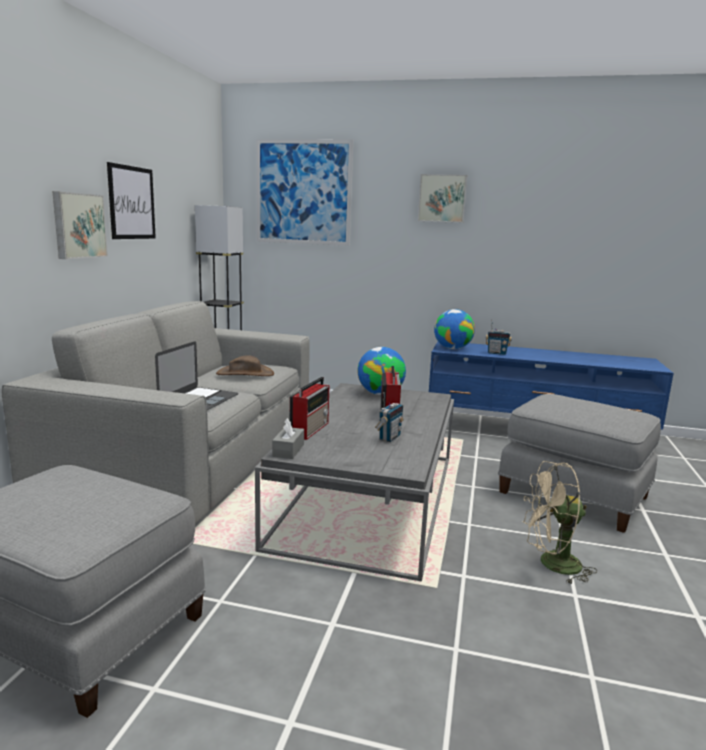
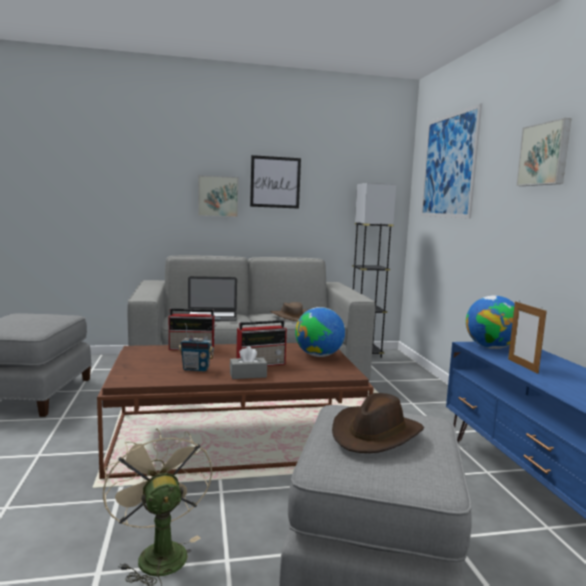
camera: 65 degrees right, 5 degrees down
grey coffee table [255,383,454,582] -> brown coffee table [97,343,374,479]
grey tissue box [272,418,304,459] -> grey tissue box moved to [230,346,267,379]
radio [486,319,512,355] -> picture frame [508,301,547,374]
none -> brown hat [332,393,424,453]

